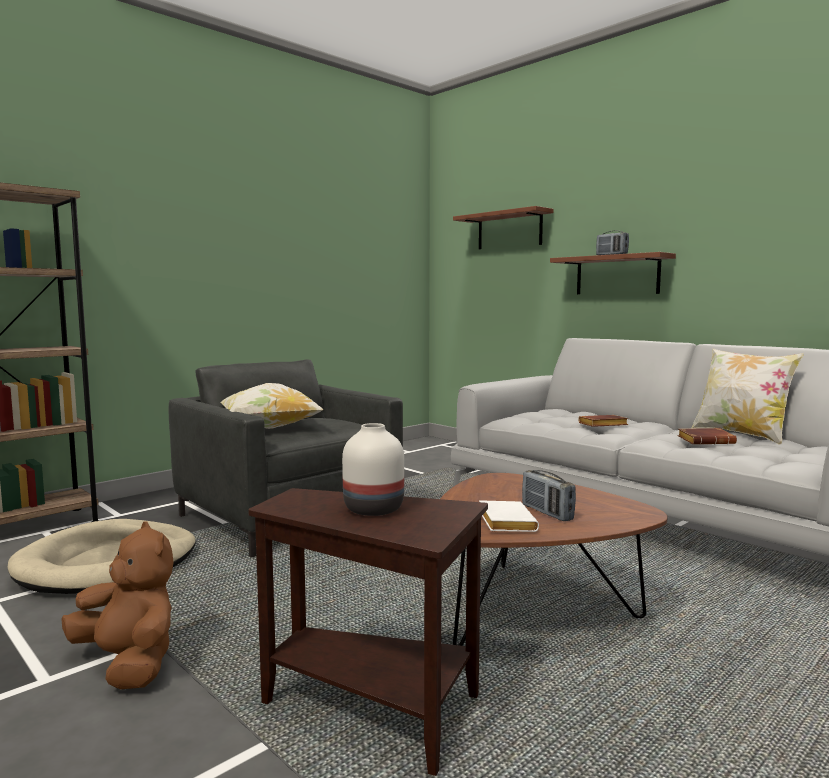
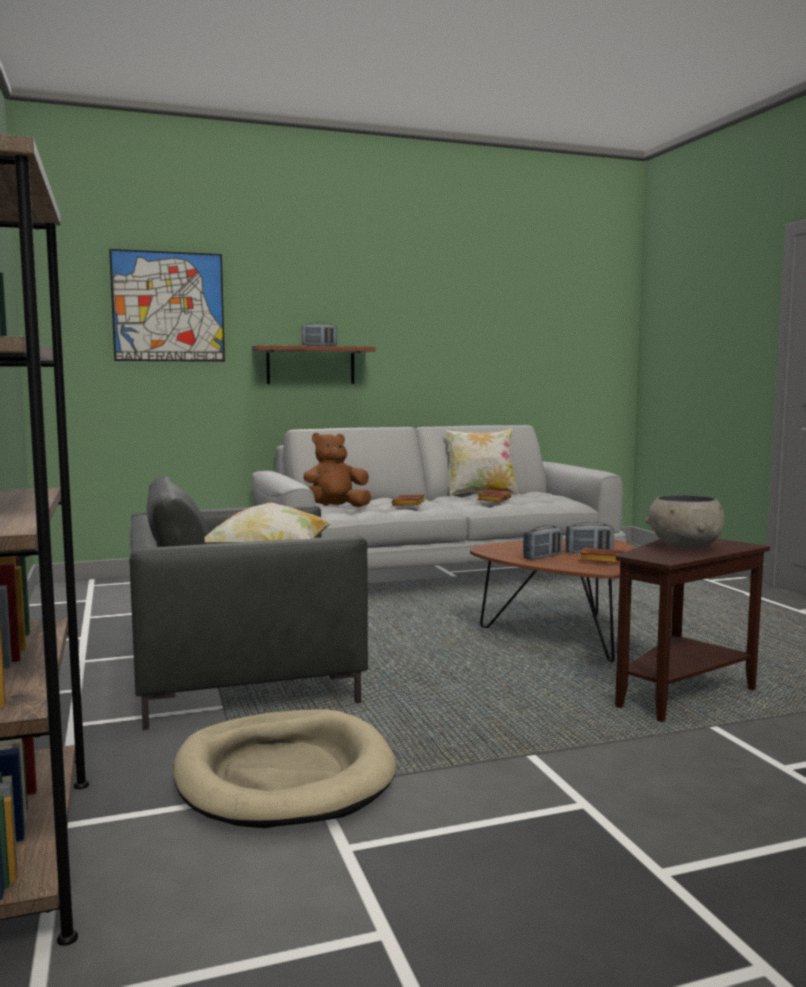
camera: 65 degrees left, 0 degrees up
brown plush toy [61,522,174,689] -> brown plush toy moved to [303,433,371,507]
white vase [342,423,404,516] -> grey bowl [646,495,724,549]
brown shelf [453,206,554,249] -> picture [109,249,225,362]
white book [479,500,539,532] -> brown book [580,548,627,563]
none -> radio [523,525,563,560]

